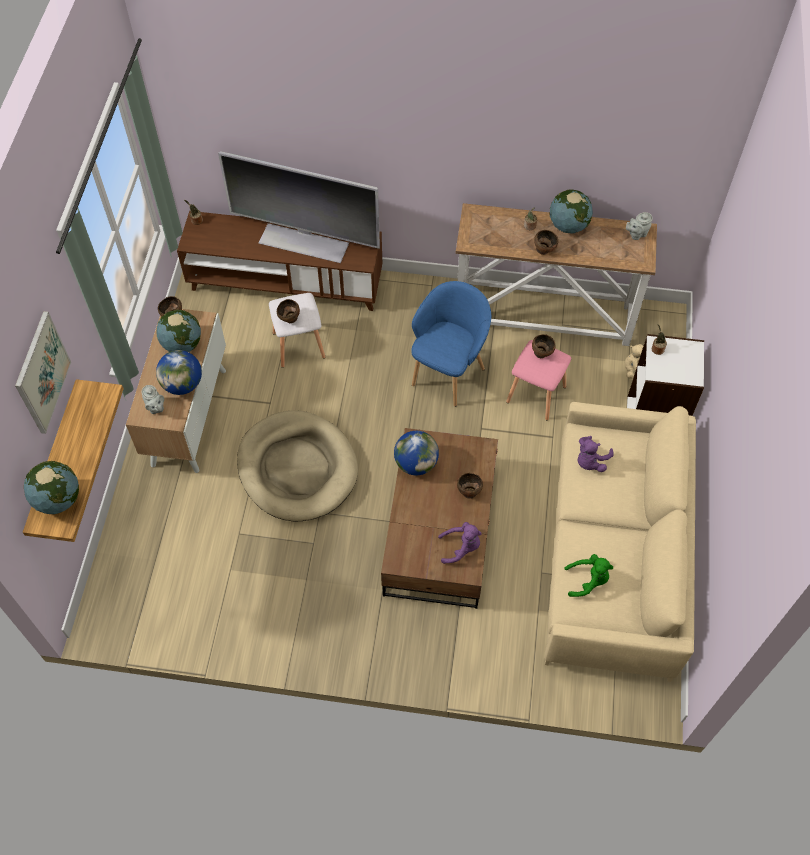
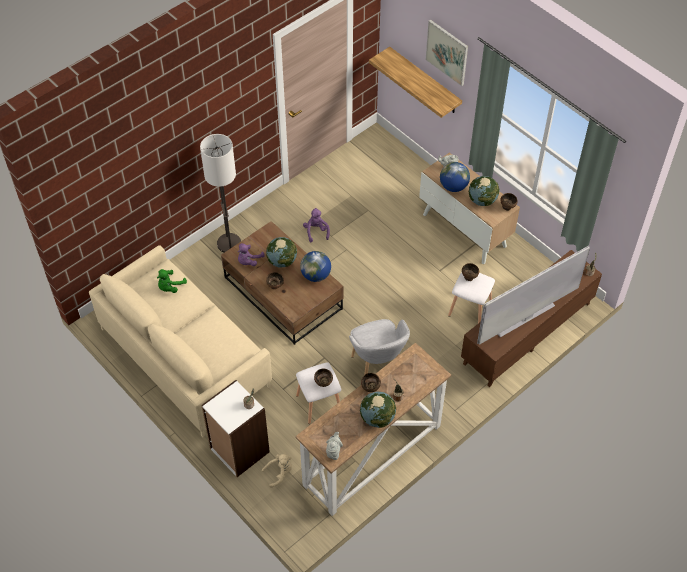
camera: 130 degrees right, 5 degrees down
globe [24,461,79,514] -> globe moved to [266,237,297,268]
beige dog bed [237,410,358,521] -> none
blue armchair [411,281,491,407] -> grey armchair [349,319,410,375]
pink stool [506,340,571,421] -> white stool [296,362,341,424]
purple plush toy [578,436,614,472] -> purple plush toy moved to [303,208,330,242]
none -> floor lamp [200,134,241,253]

